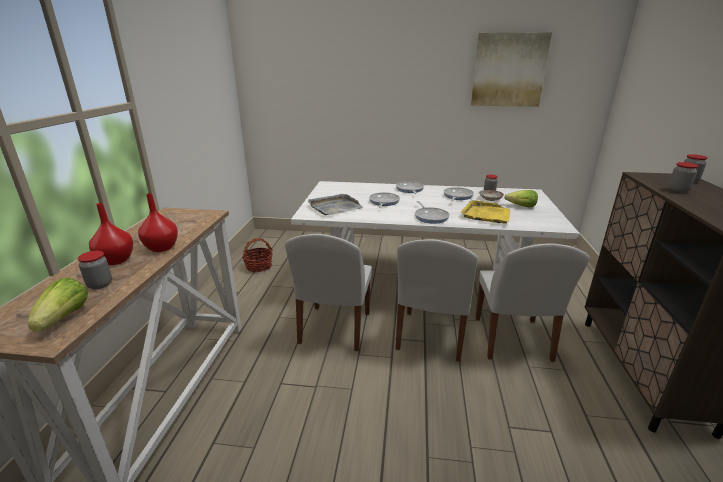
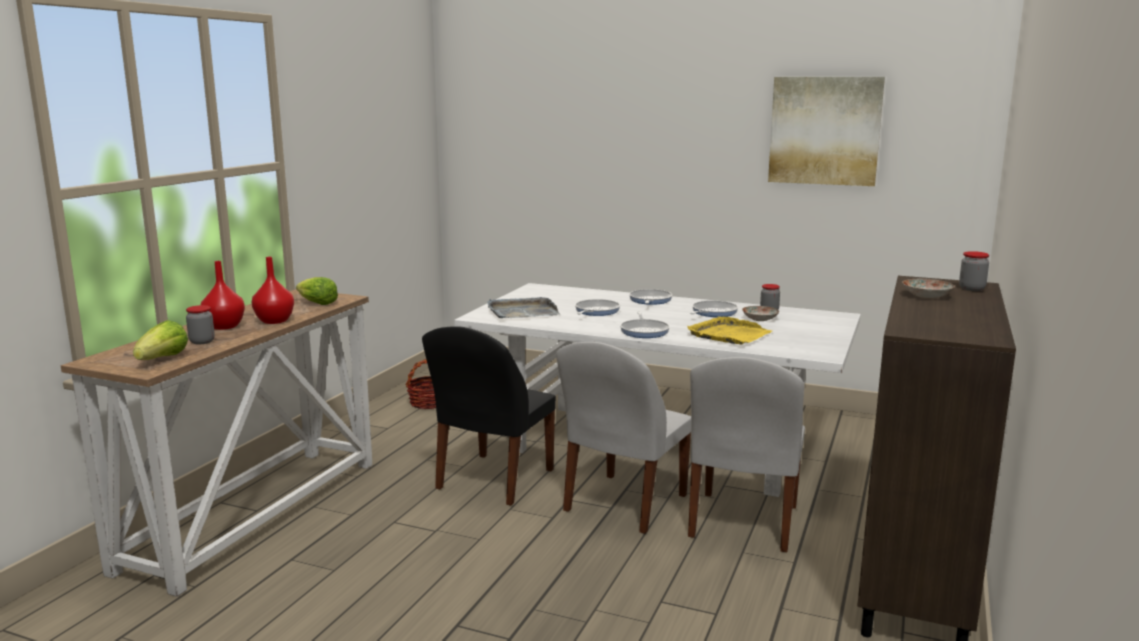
camera: 15 degrees right, 10 degrees down
white chair [285,234,372,351] -> black chair [422,326,556,506]
lettuce [504,190,538,208] -> lettuce moved to [296,277,338,305]
jar [668,162,698,193] -> plate [902,279,955,299]

